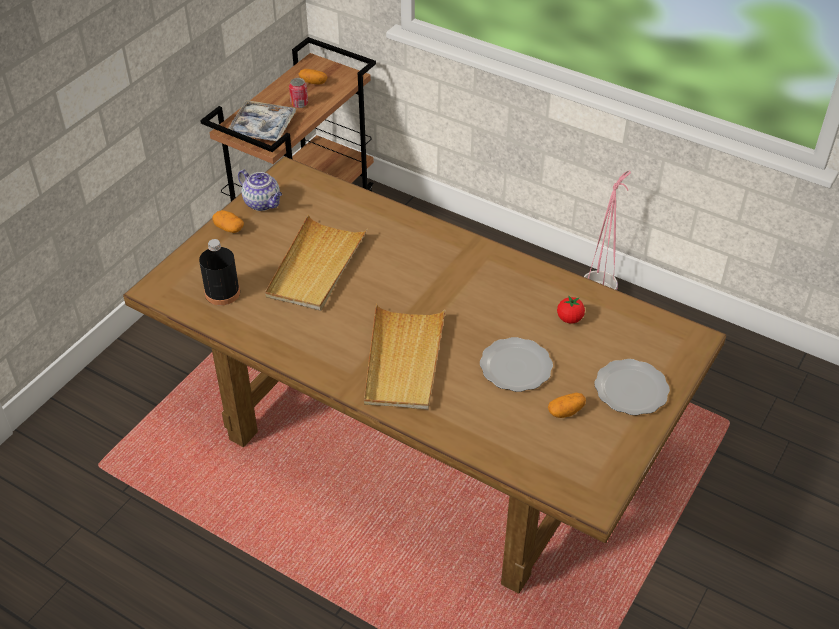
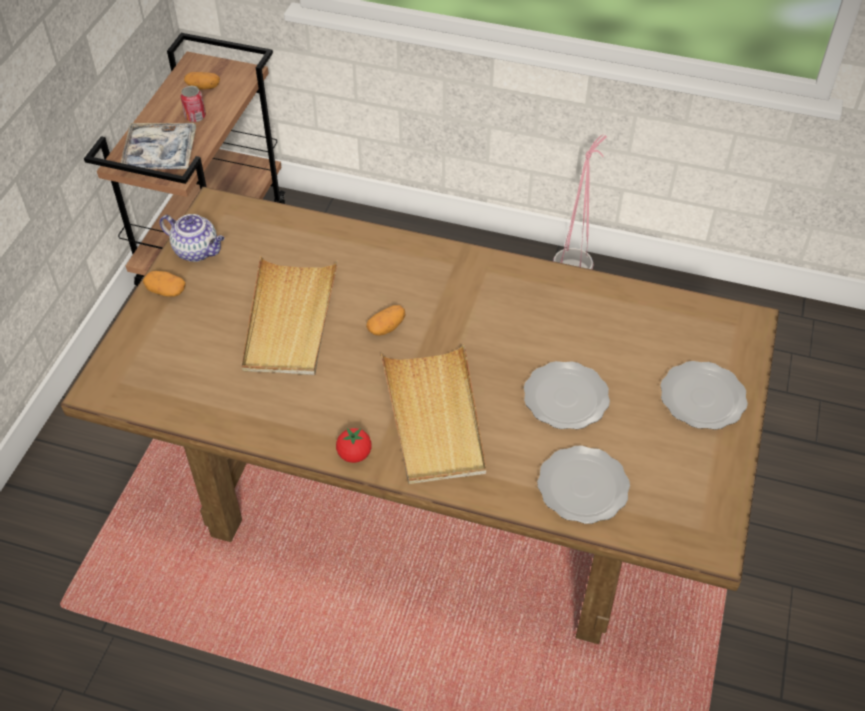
camera: 15 degrees left, 5 degrees up
black bottle [199,239,240,305] -> none
potato [548,393,586,418] -> potato moved to [366,305,405,336]
tomato [557,295,585,324] -> tomato moved to [336,428,372,463]
none -> plate [537,446,630,524]

